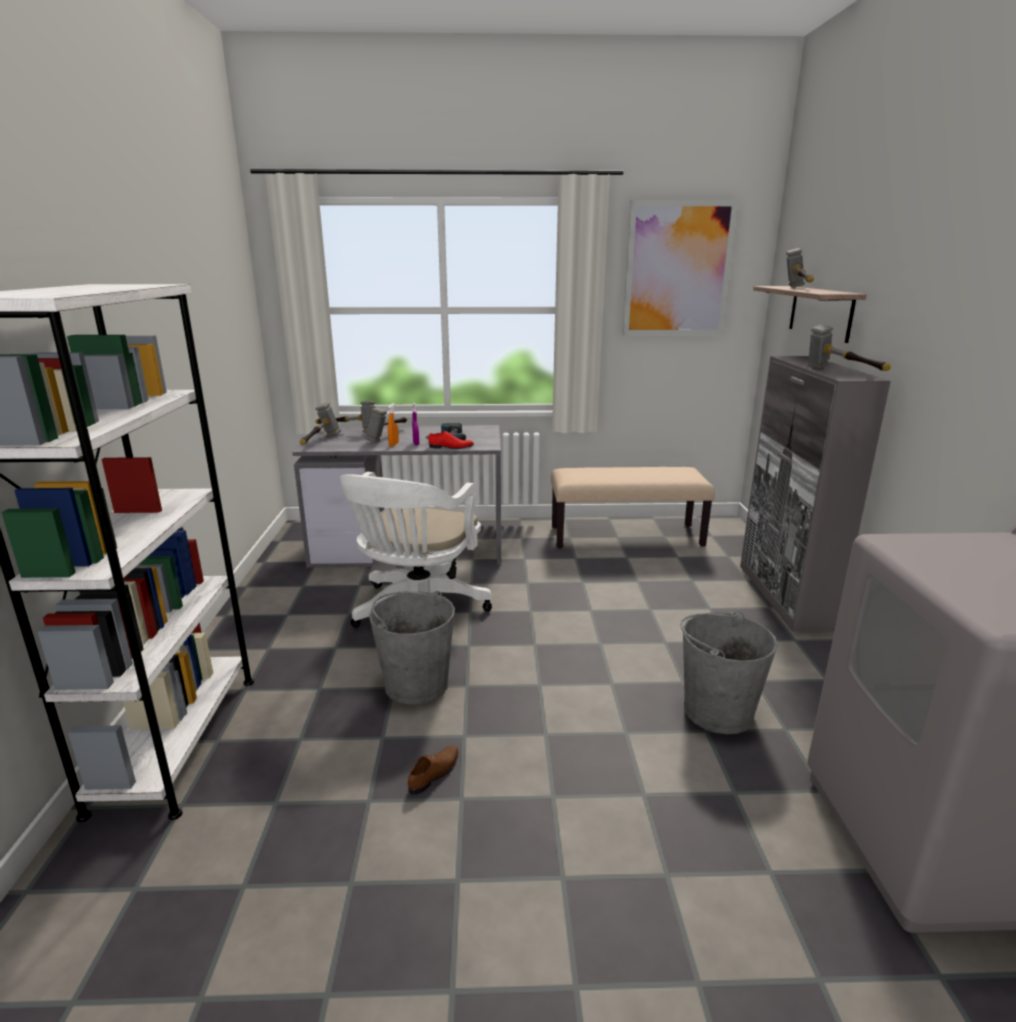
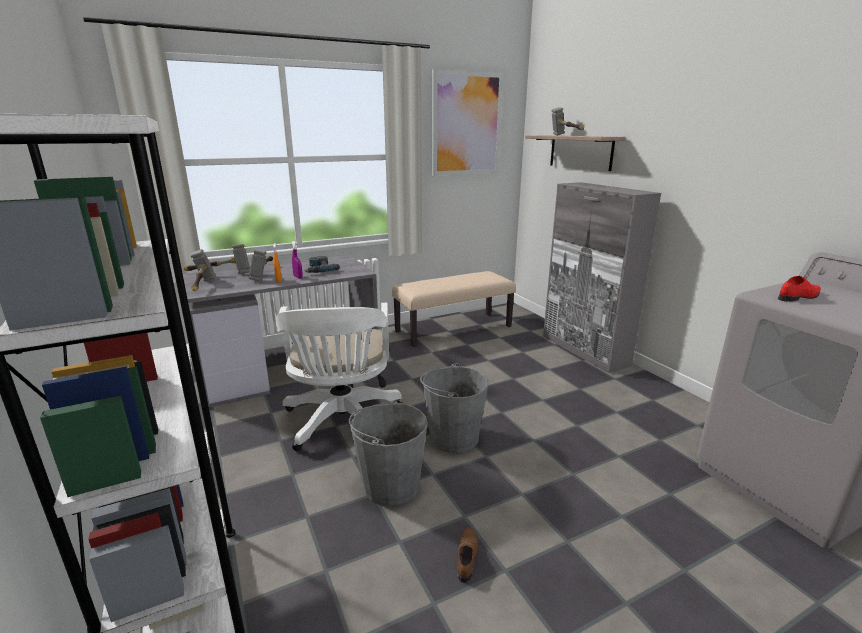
camera: 25 degrees left, 0 degrees up
red shoe [428,431,474,449] -> red shoe moved to [778,276,821,302]
grey bucket [680,611,778,734] -> grey bucket moved to [420,363,488,453]
hammer [808,324,891,371] -> none

